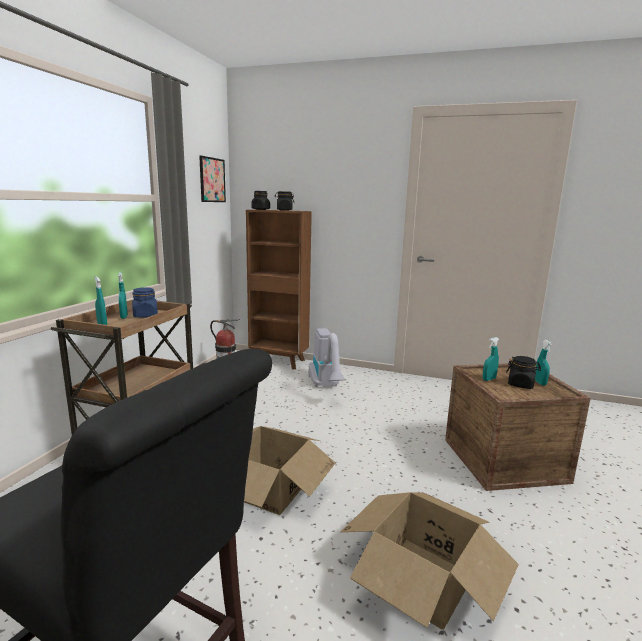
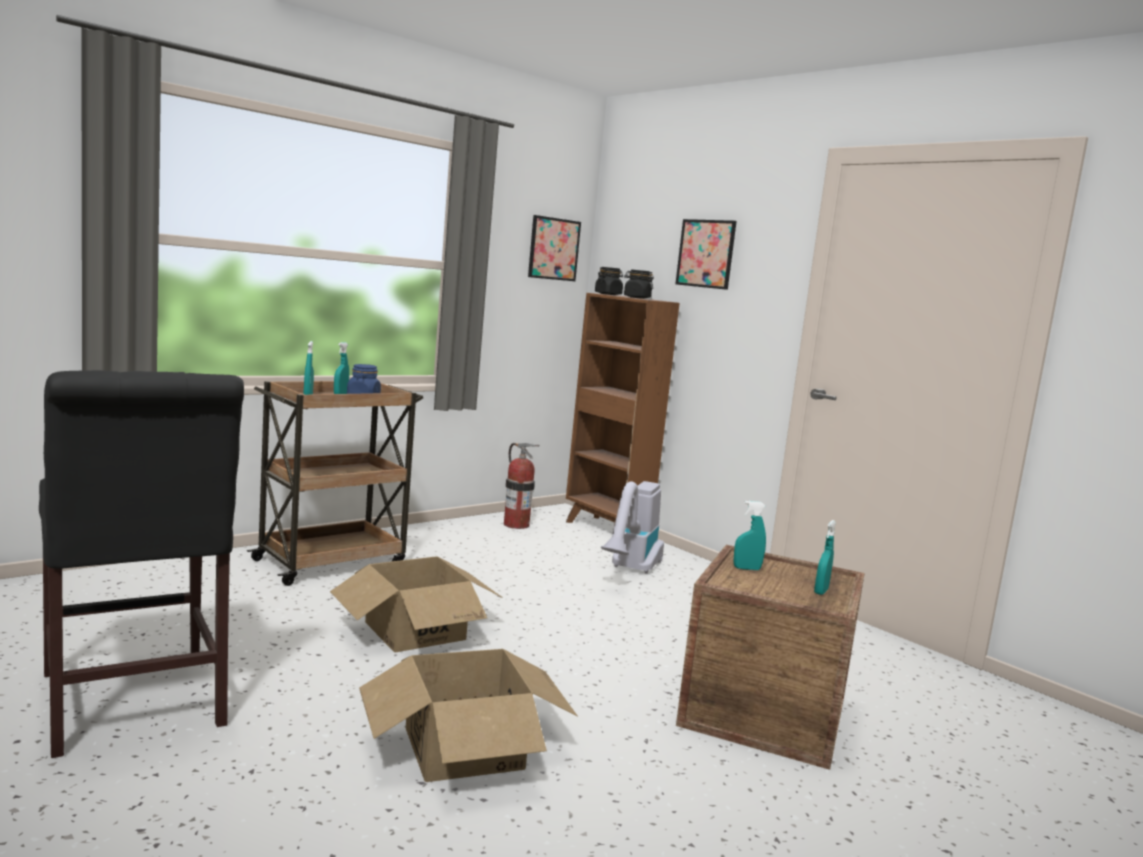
camera: 30 degrees right, 5 degrees down
black jar [506,356,541,389] -> none
none -> picture [675,219,737,290]

